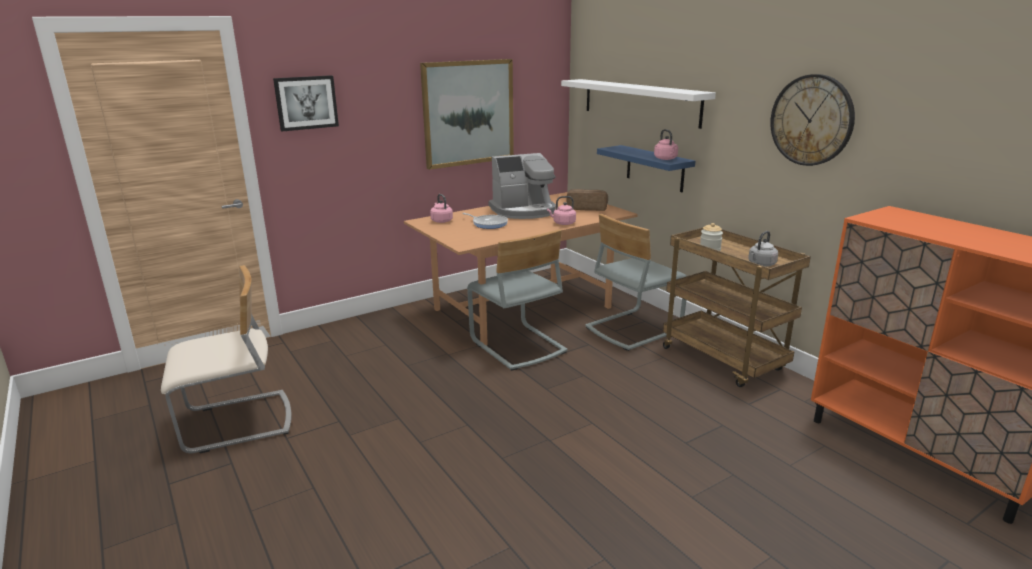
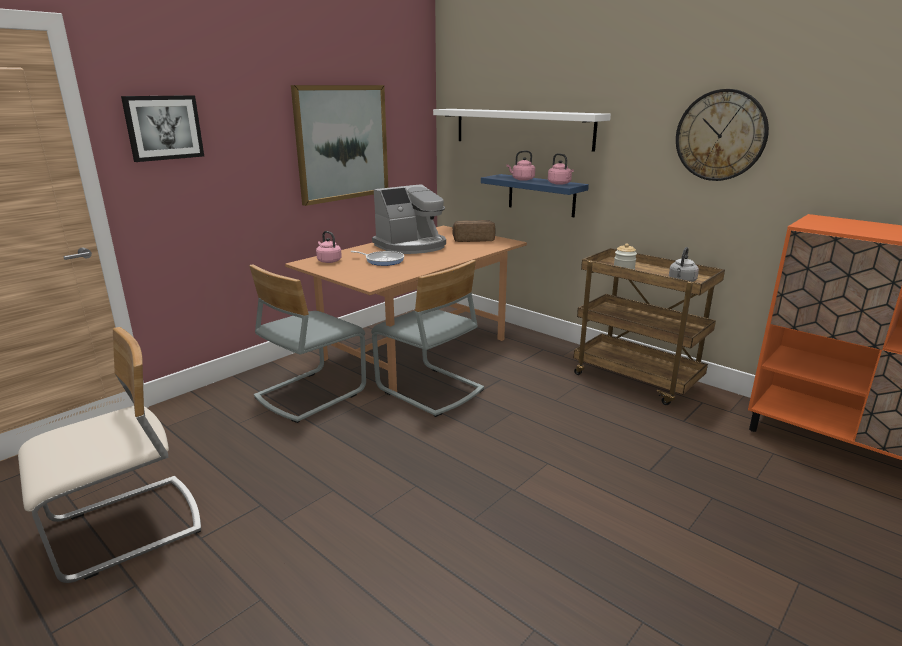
camera: 15 degrees left, 0 degrees up
pink kettle [547,196,576,225] -> pink kettle moved to [506,151,535,181]
grey chair [585,214,687,351] -> grey chair moved to [249,264,366,423]

